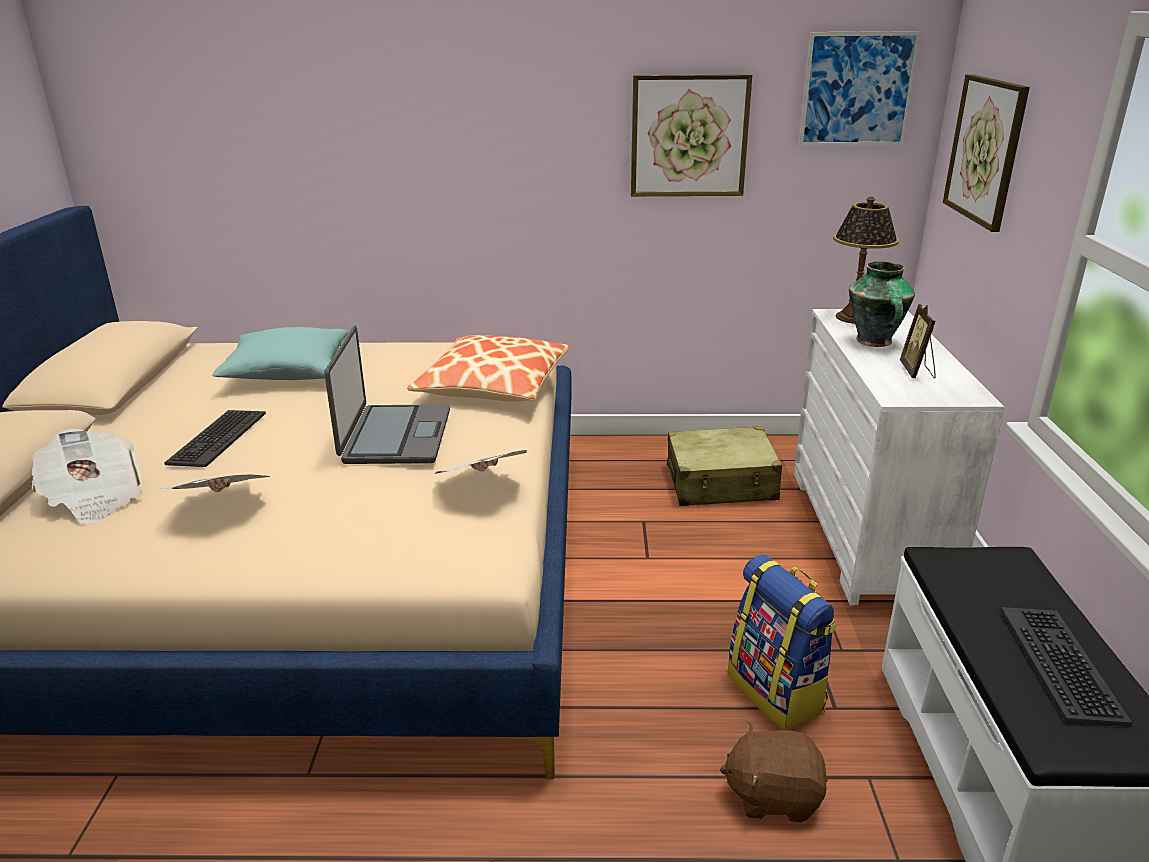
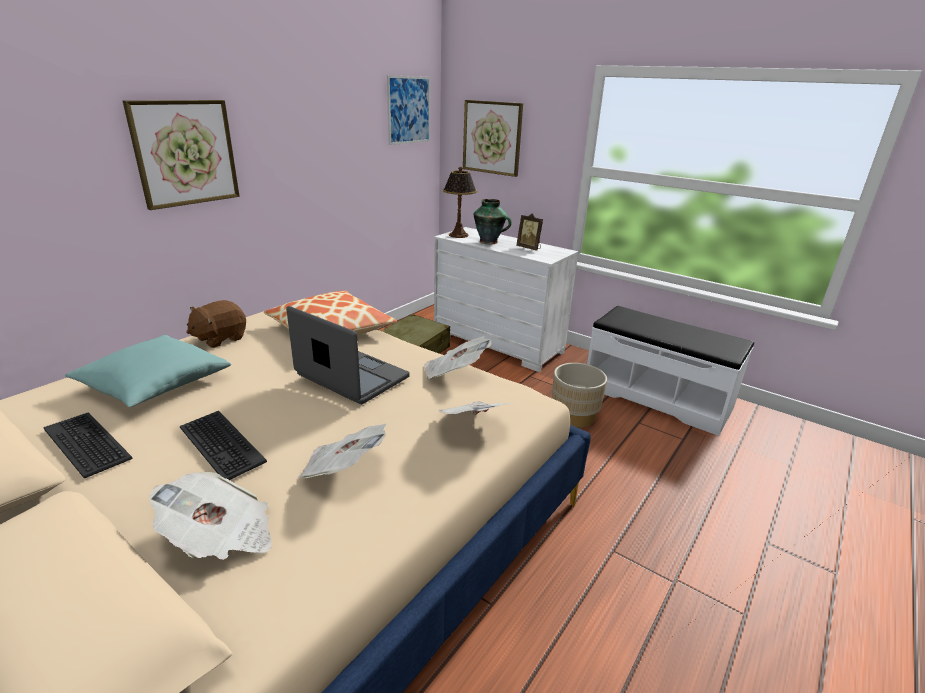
camera: 55 degrees left, 0 degrees up
picture [631,74,752,196] -> picture moved to [123,100,240,210]
brown plush toy [720,722,828,823] -> brown plush toy moved to [186,300,246,348]
backpack [727,555,837,730] -> beige planter [552,363,607,428]
keyboard [1000,607,1132,726] -> keyboard moved to [44,412,133,479]
none -> newspaper [438,401,512,415]

